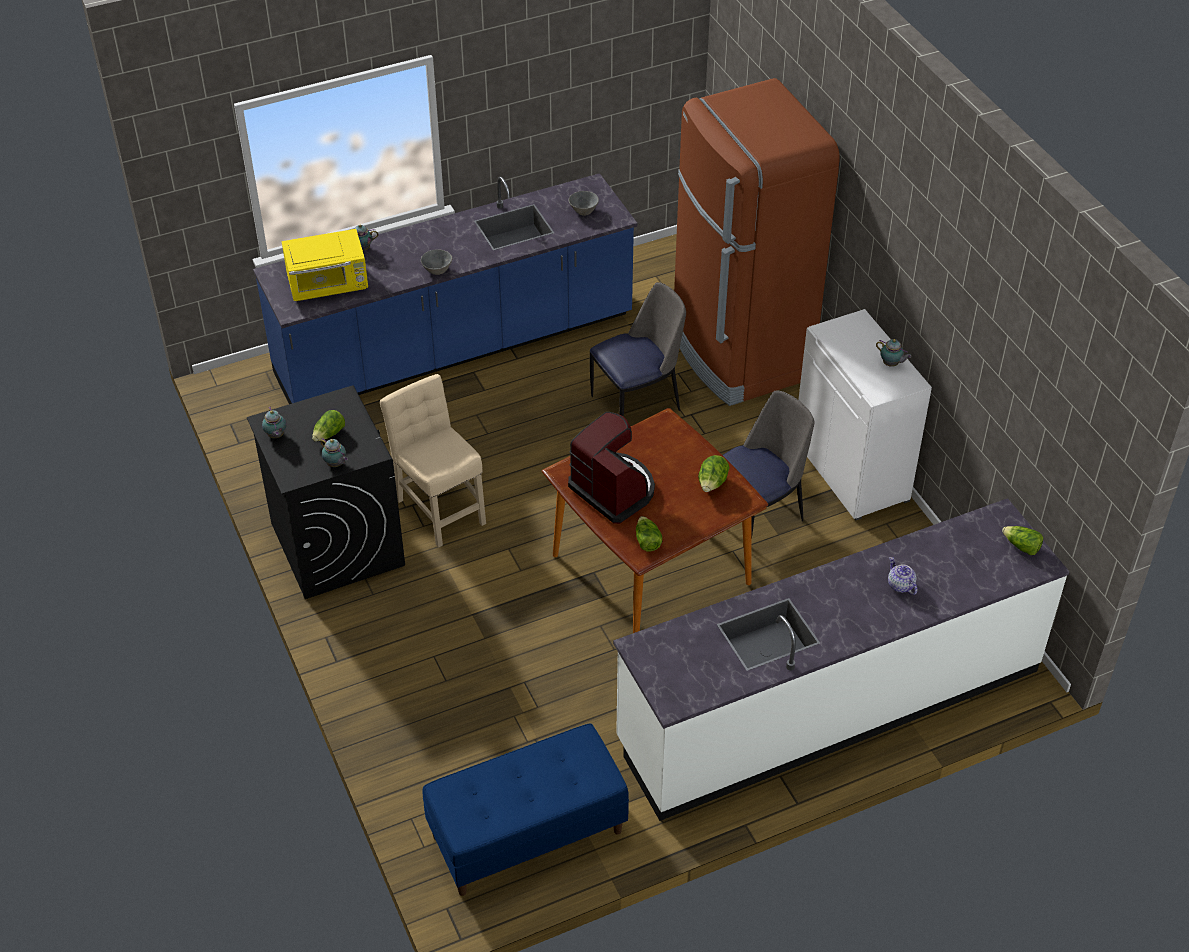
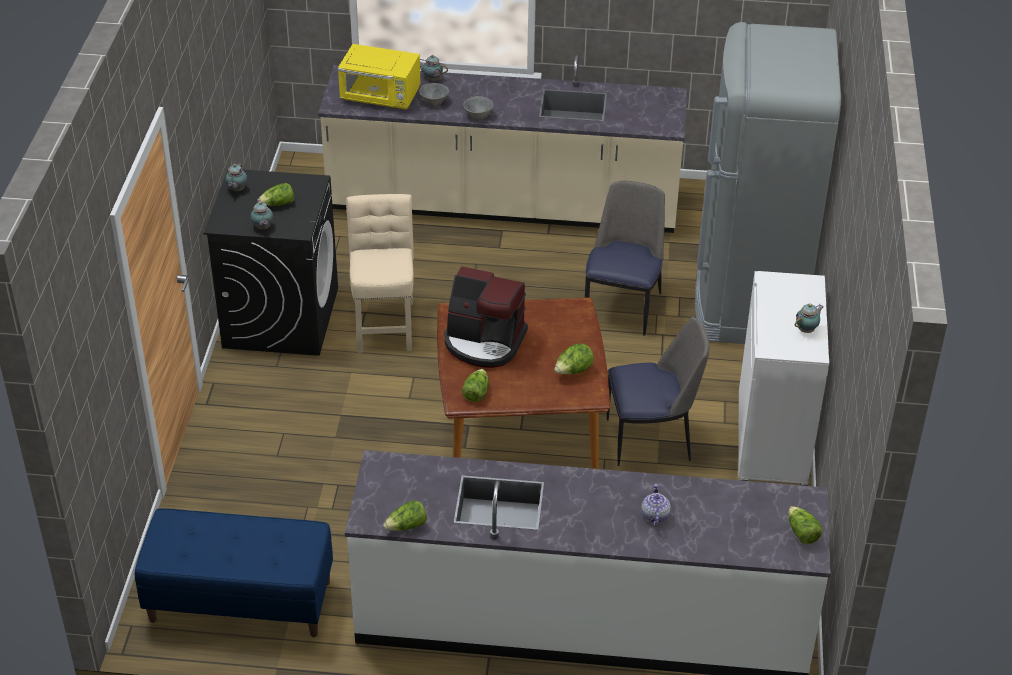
camera: 30 degrees right, 5 degrees down
blue counter [253,173,637,404] -> beige counter [318,55,687,233]
coffee machine [568,412,655,524] -> coffee machine turned 120 degrees clockwise [445,266,528,368]
grey bowl [569,191,599,216] -> grey bowl moved to [419,83,449,107]
chair [590,282,686,417] -> chair turned 75 degrees counterclockwise [585,181,665,336]
brown fridge [674,78,840,406] -> grey fridge [695,22,841,344]
teapot [876,339,911,367] -> teapot turned 105 degrees counterclockwise [795,304,824,333]
none -> lettuce [383,501,427,531]

